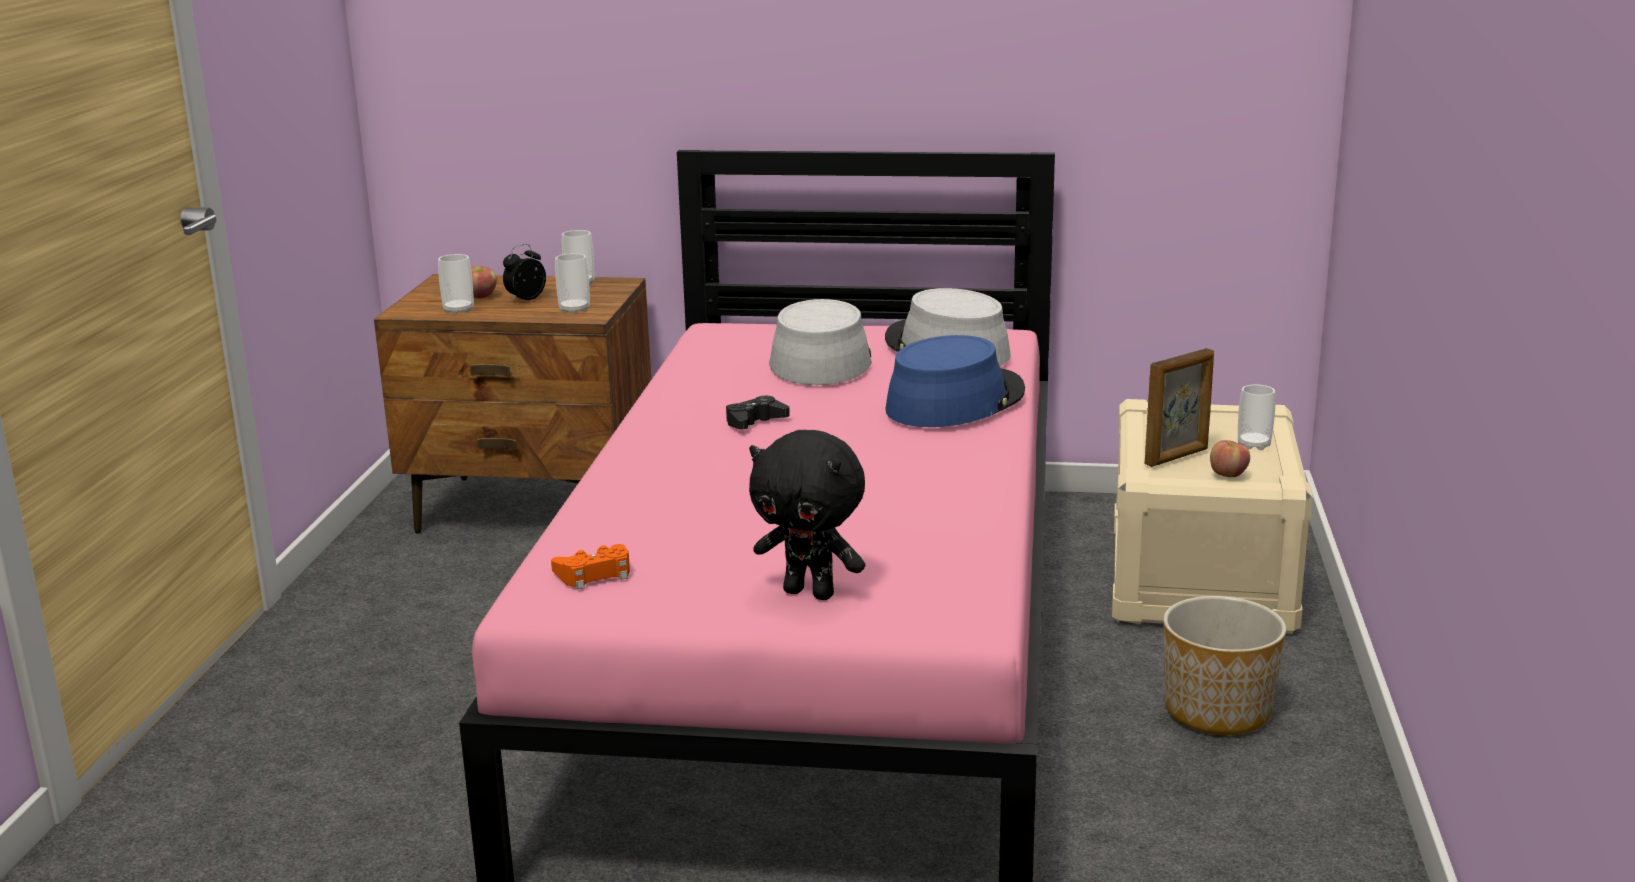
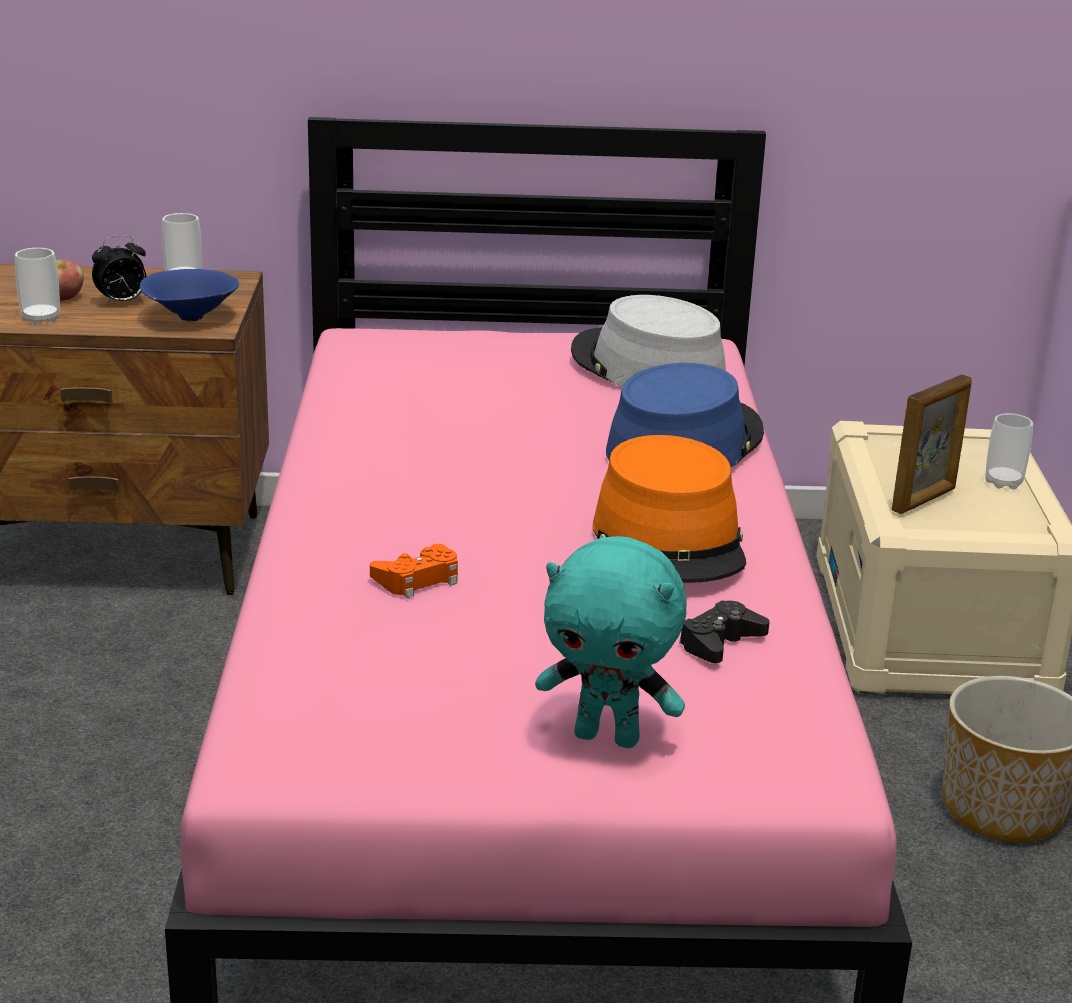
camera: 10 degrees left, 5 degrees up
alarm clock [503,244,546,303] -> alarm clock turned 150 degrees counterclockwise [92,235,146,306]
orange game controller [551,544,630,589] -> orange game controller moved to [370,544,458,599]
cup [555,253,590,314] -> blue bowl [140,269,239,321]
black game controller [726,396,790,430] -> black game controller moved to [679,600,770,663]
black plush toy [749,430,865,600] -> turquoise plush toy [535,536,687,748]
grey hat [769,299,872,385] -> none
apple [1210,440,1250,477] -> none
none -> orange hat [592,435,746,583]

